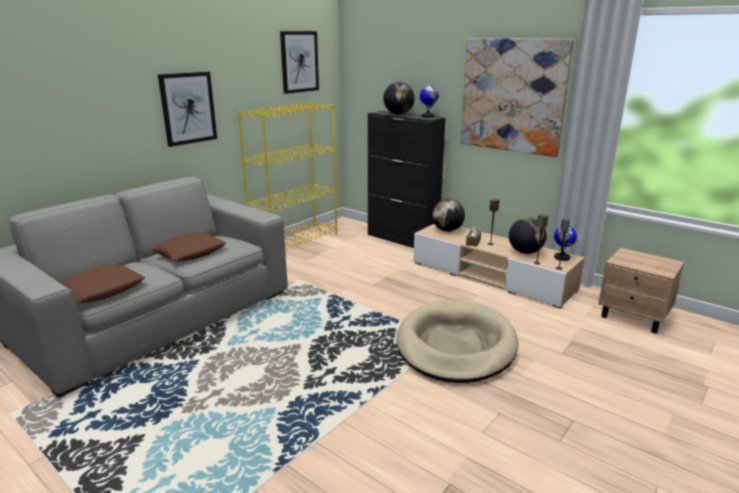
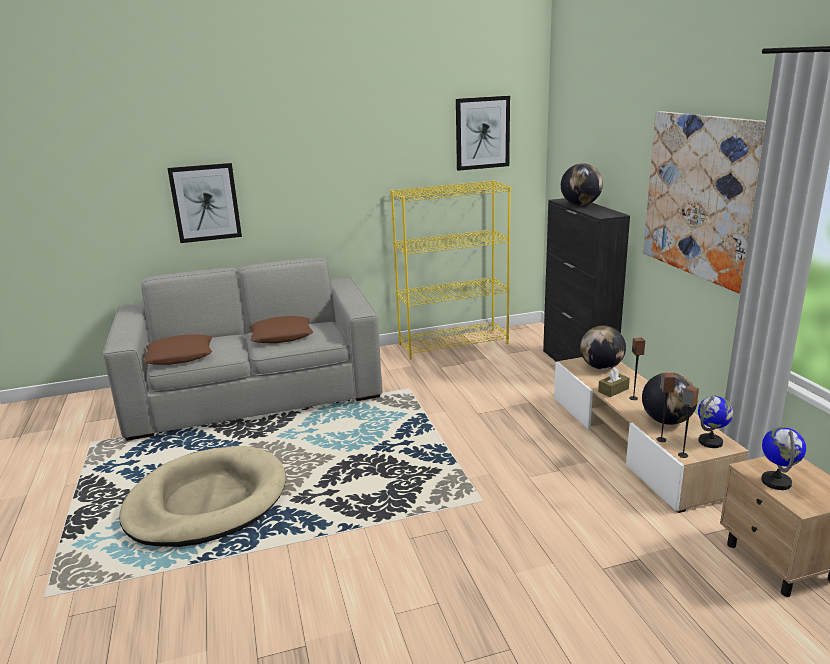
camera: 35 degrees right, 0 degrees up
picture [158,72,217,147] -> picture moved to [167,163,242,243]
beige dog bed [396,300,519,383] -> beige dog bed moved to [119,446,286,547]
globe [420,84,439,118] -> globe moved to [761,427,806,490]

